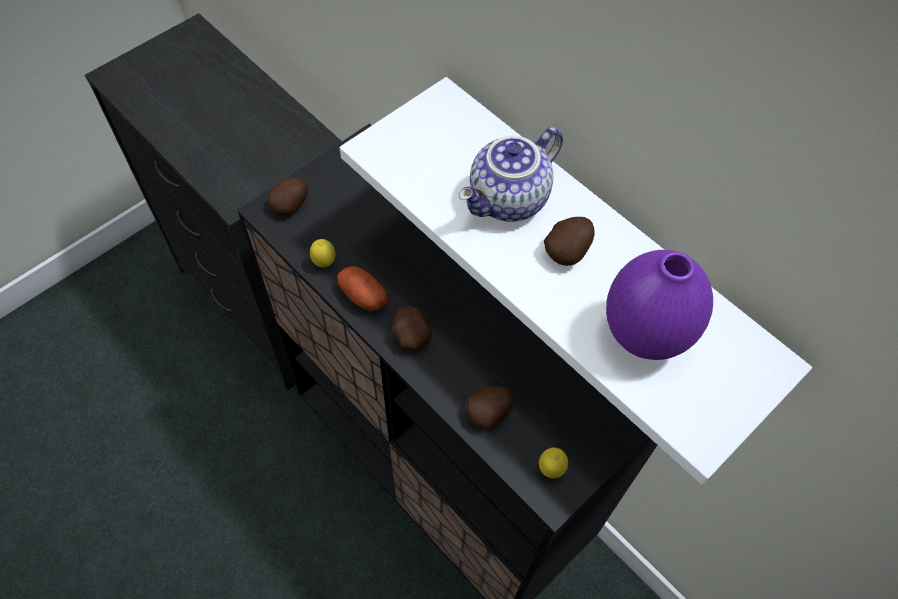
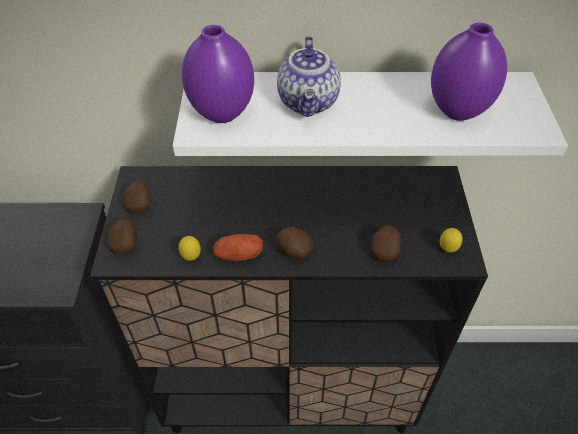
camera: 45 degrees left, 10 degrees down
potato [544,217,595,266] -> potato moved to [123,180,151,213]
none -> purple vase [182,25,254,123]

